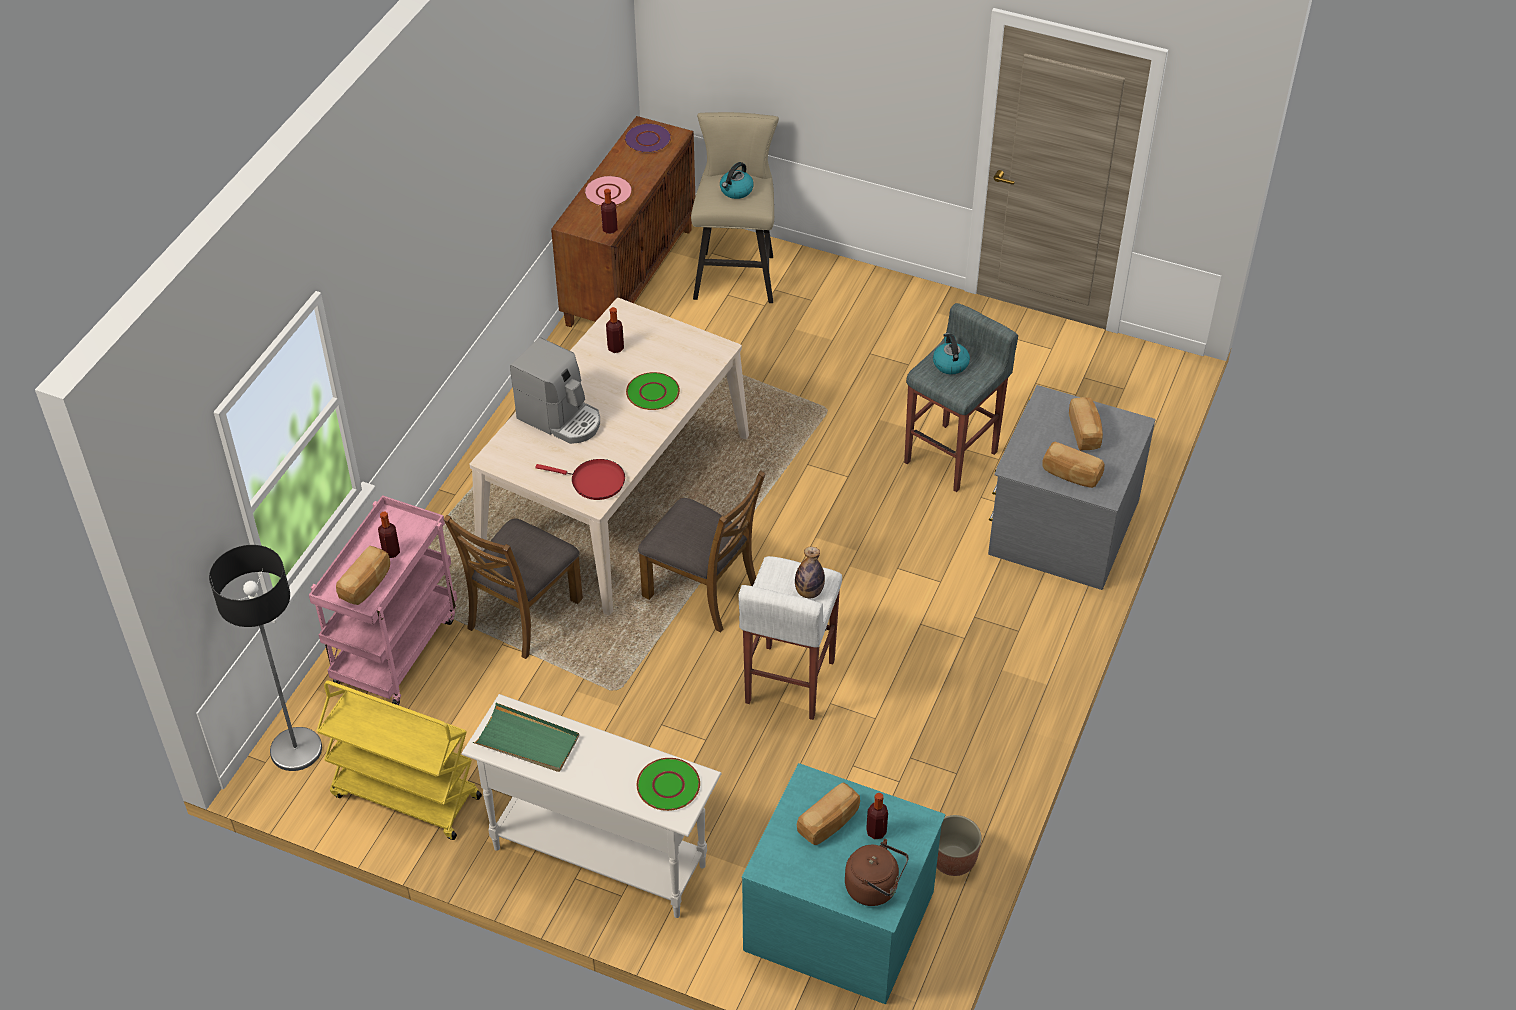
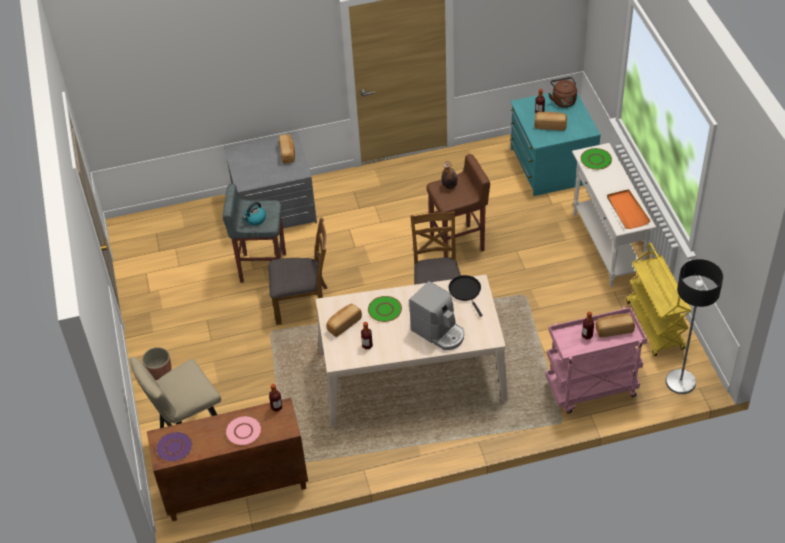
camera: 125 degrees left, 0 degrees up
brown chair [444,515,583,659] -> brown chair moved to [268,218,327,325]
green tray [473,703,579,772] -> orange tray [607,189,650,229]
coffee machine [510,337,600,444] -> coffee machine turned 135 degrees clockwise [409,281,464,350]
red frying pan [535,459,625,500] -> black frying pan [449,275,483,317]
kettle [720,162,754,199] -> none
white stool [738,556,842,720] -> brown stool [426,154,490,258]
planter [937,815,982,876] -> planter moved to [142,347,171,380]
bread [1069,397,1103,451] -> bread moved to [327,304,362,337]

